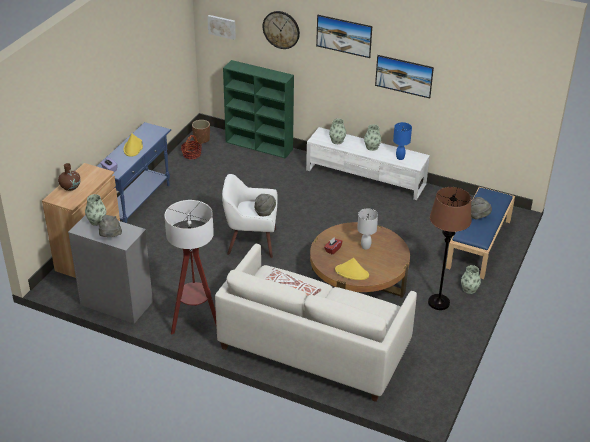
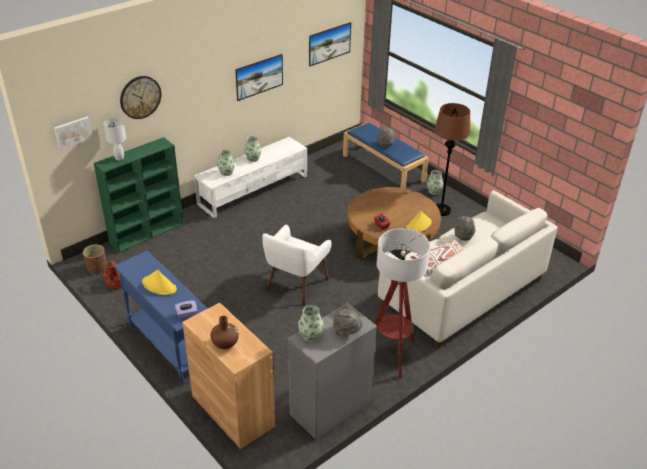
camera: 65 degrees left, 0 degrees up
grey hat [254,194,276,217] -> grey hat moved to [454,216,476,241]
picture [316,15,372,58] -> picture moved to [309,22,351,66]
white table lamp [357,208,378,250] -> white table lamp moved to [103,118,126,161]
blue table lamp [393,122,412,160] -> none

